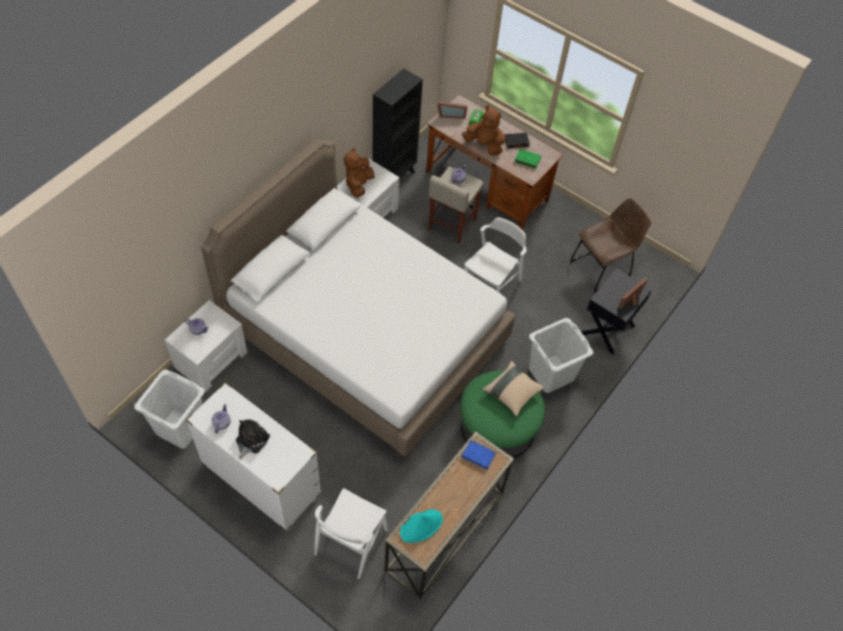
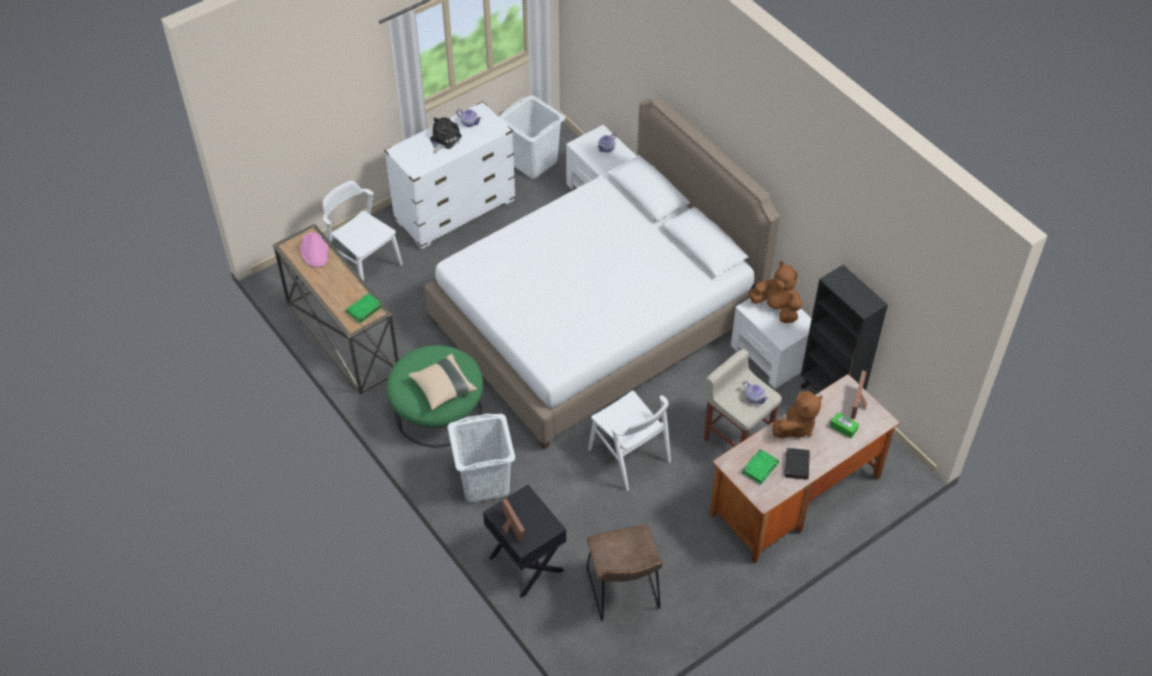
camera: 110 degrees right, 5 degrees down
plush toy [236,419,270,459] -> plush toy turned 105 degrees counterclockwise [430,117,462,153]
turquoise hat [400,509,443,543] -> pink hat [300,233,328,268]
blue book [462,440,496,470] -> green book [346,293,383,324]

